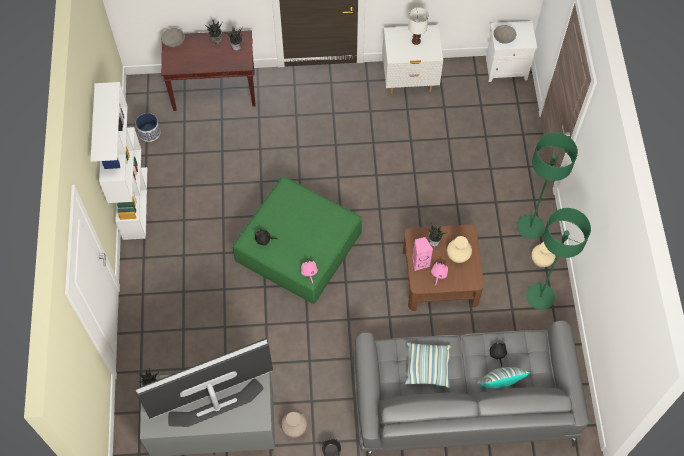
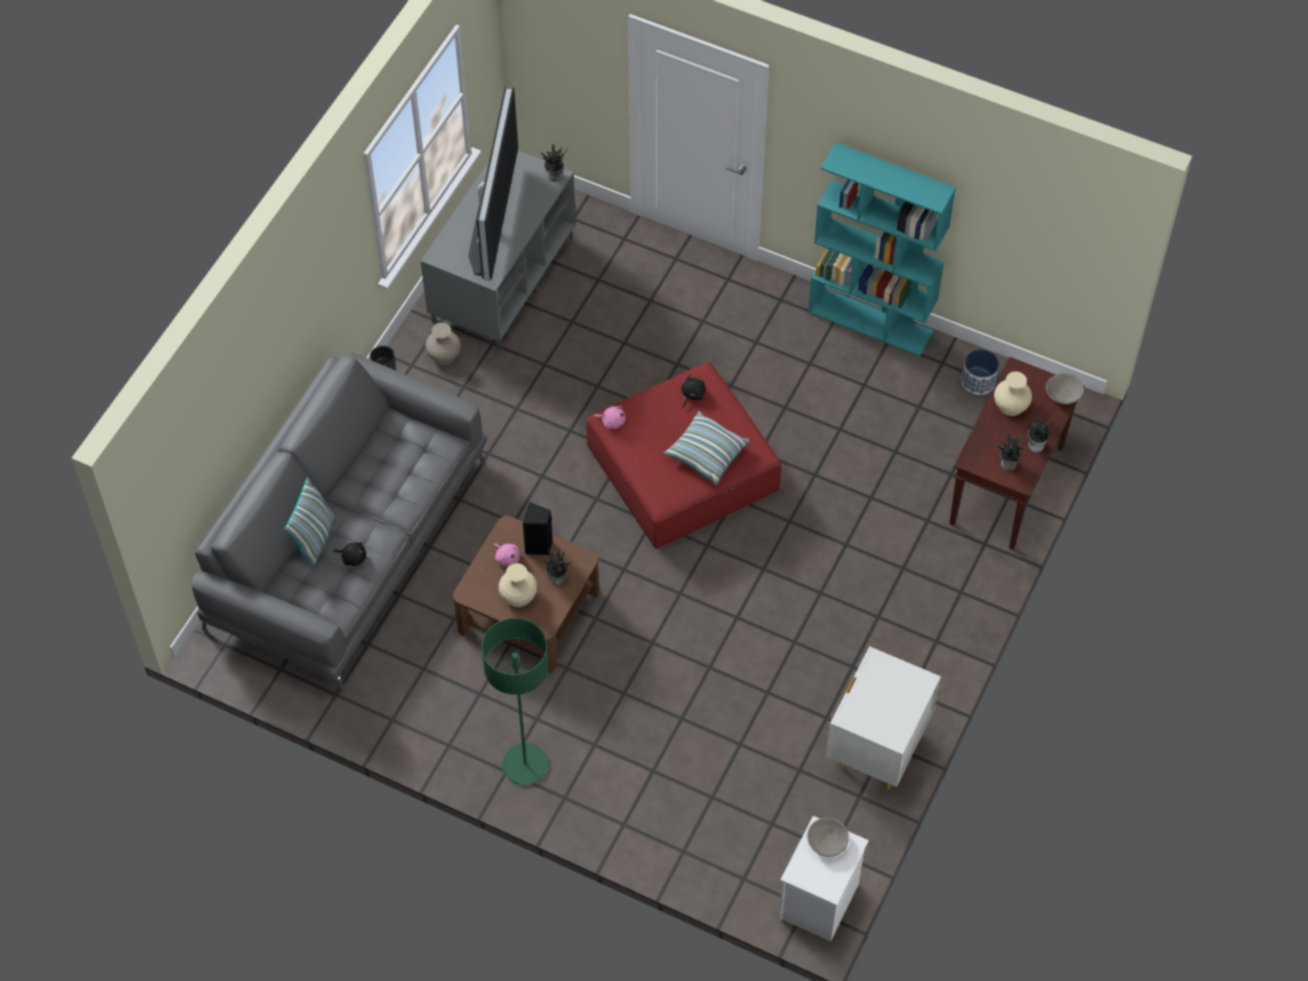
camera: 120 degrees right, 5 degrees down
white bookcase [91,82,147,240] -> turquoise bookcase [808,142,956,356]
green ottoman [232,176,362,304] -> red ottoman [586,362,781,549]
pillow [405,343,452,388] -> pillow moved to [664,411,750,485]
white table lamp [408,7,429,45] -> none
pink speaker [413,237,433,271] -> black speaker [523,502,553,555]
green floor lamp [526,208,591,310] -> none
beige vase [531,242,556,267] -> beige vase moved to [994,372,1032,416]

